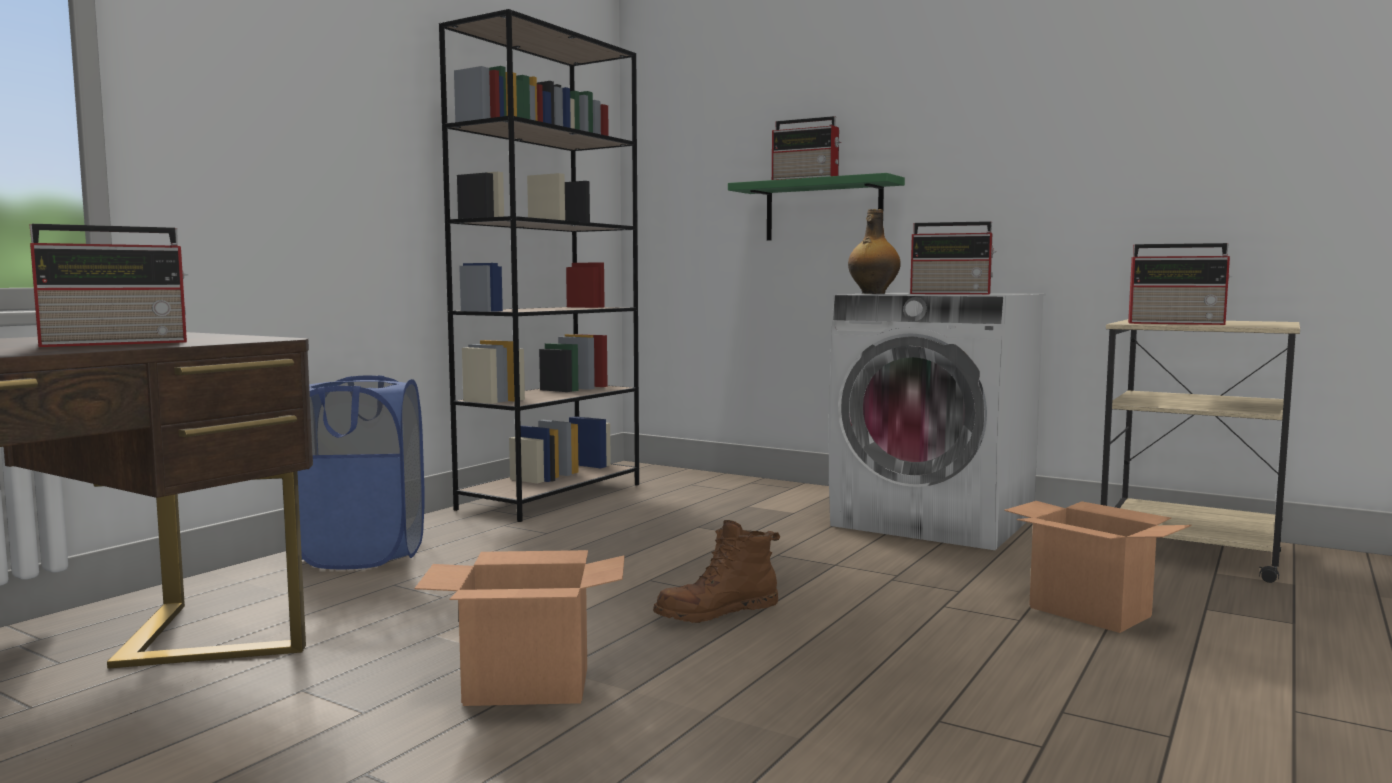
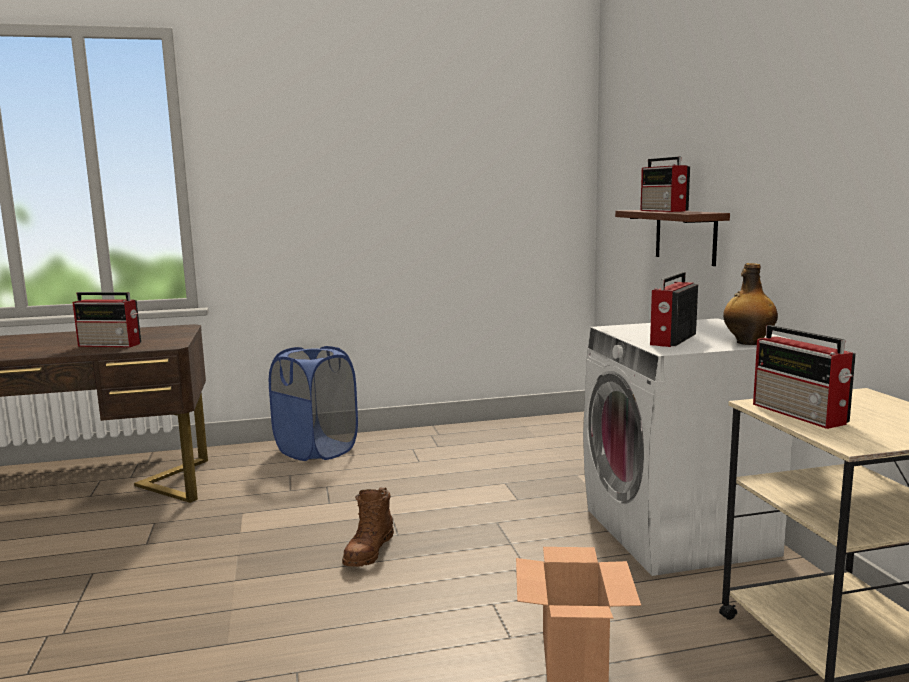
camera: 45 degrees right, 5 degrees up
cardboard box [415,550,625,706] -> none
beige bookcase [439,9,639,522] -> none
brown boot [653,520,780,623] -> brown boot turned 90 degrees counterclockwise [342,487,394,567]
green shelf [728,173,905,240] -> brown shelf [615,210,730,266]
bottle [848,209,901,294] -> bottle moved to [723,263,778,345]
radio [910,221,996,294] -> radio turned 60 degrees clockwise [650,272,698,347]

